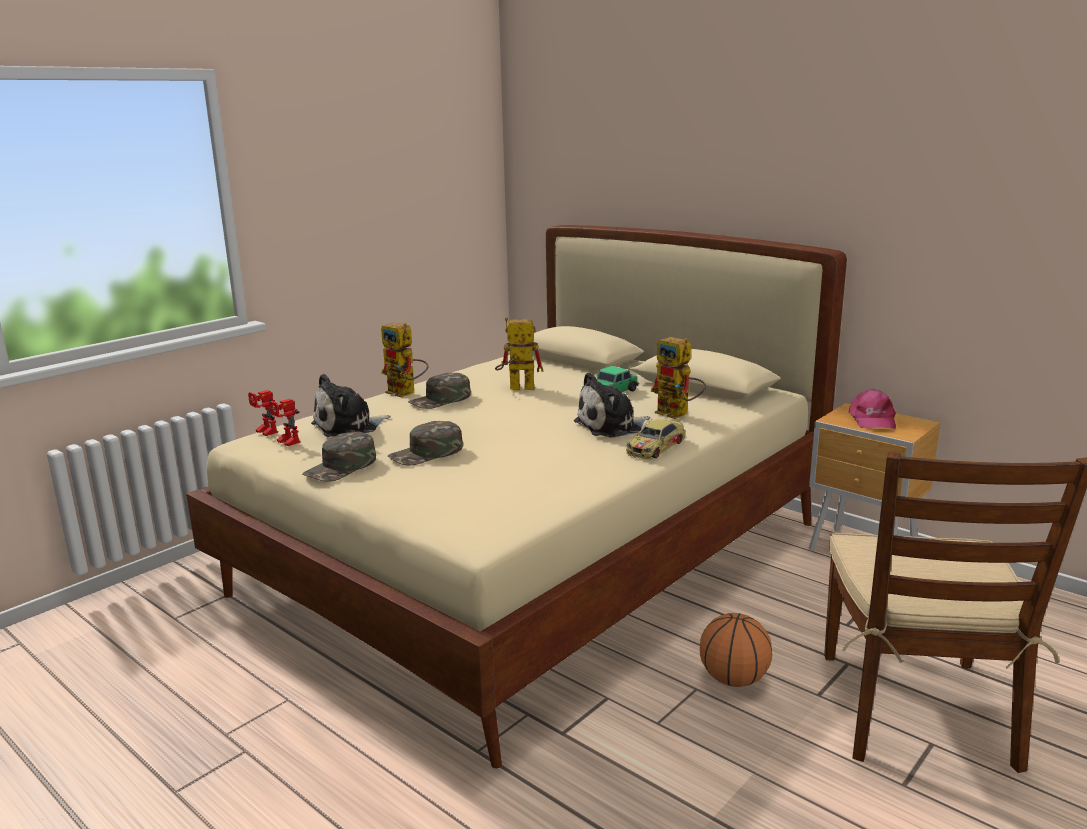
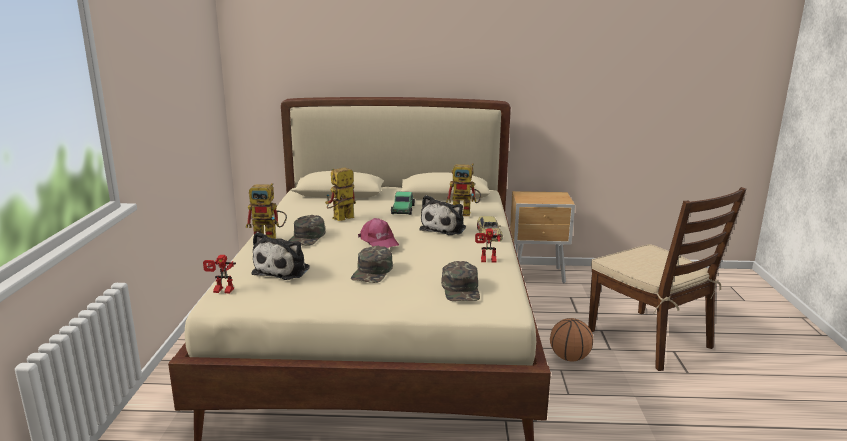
camera: 40 degrees left, 0 degrees up
toy robot [269,399,301,446] -> toy robot moved to [475,228,501,263]
green cap [302,432,376,482] -> green cap moved to [441,261,480,301]
pink cap [849,389,896,429] -> pink cap moved to [358,218,399,248]

